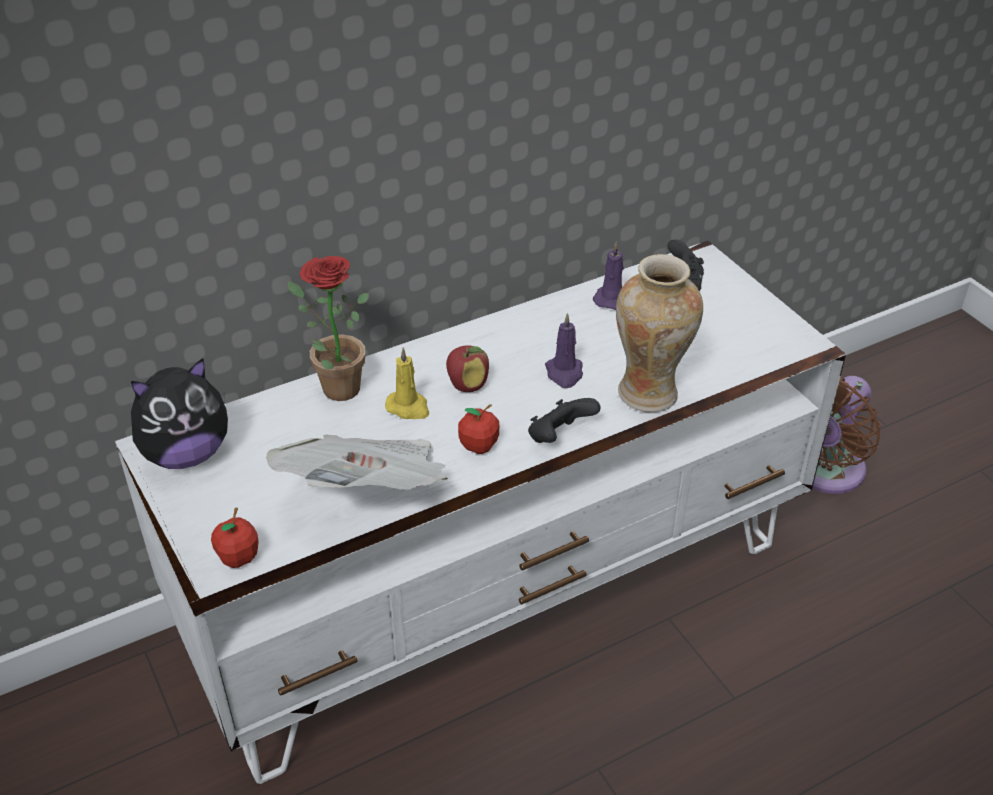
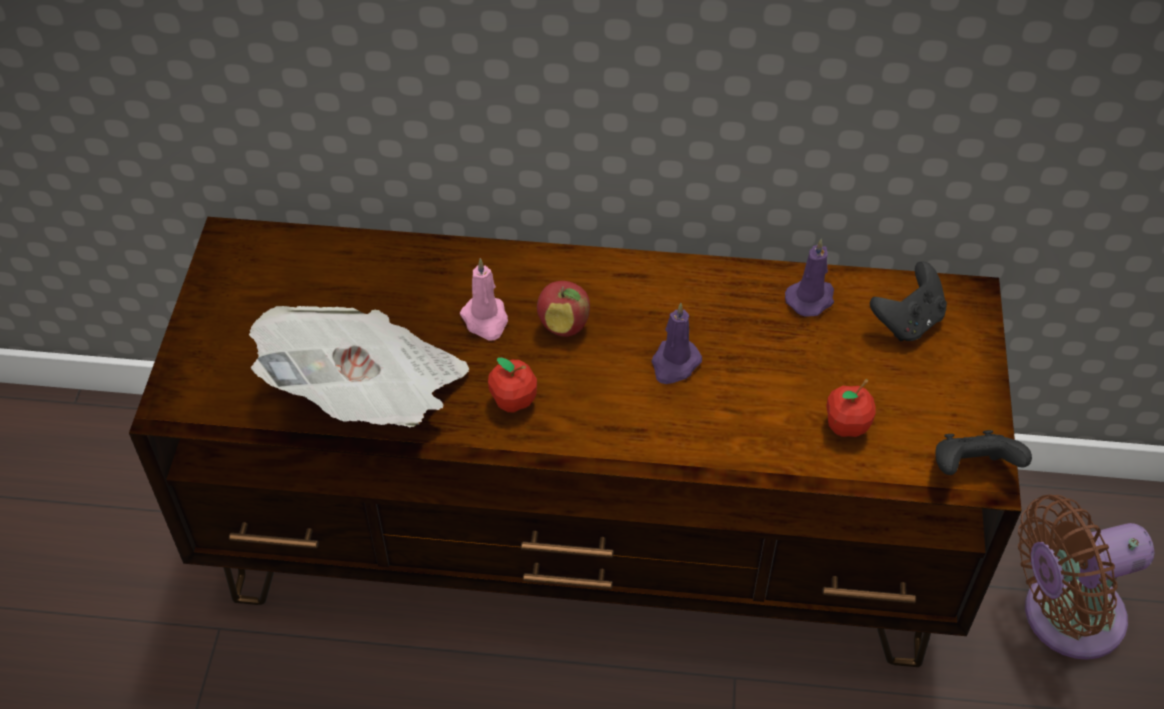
camera: 35 degrees right, 10 degrees up
white tv stand [115,241,846,784] -> brown tv stand [129,217,1022,667]
plush toy [131,358,228,469] -> none
apple [211,508,259,568] -> apple moved to [826,379,876,437]
potted plant [288,256,369,401] -> none
yellow candle [385,347,429,419] -> pink candle [460,258,508,341]
black game controller [528,398,601,443] -> black game controller moved to [935,430,1032,475]
vase [616,254,703,412] -> none

